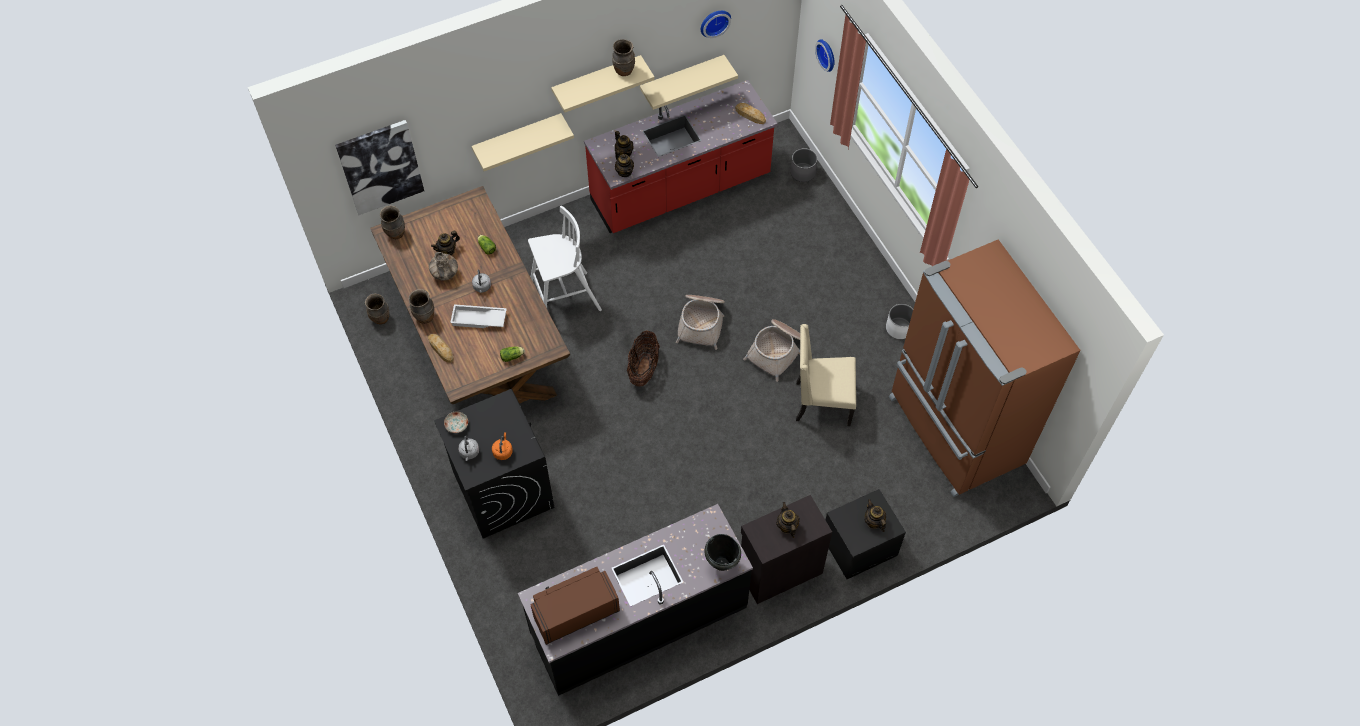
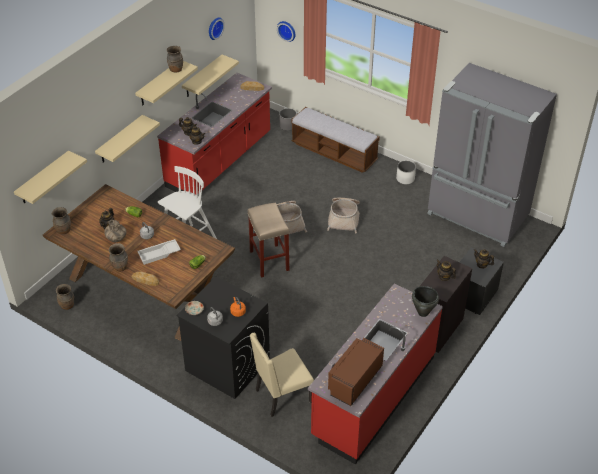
camera: 30 degrees left, 15 degrees down
picture [335,120,424,215] -> beige shelf [14,150,87,204]
black counter [518,504,753,696] -> red counter [308,284,443,465]
basket [627,330,660,386] -> beige stool [248,203,289,278]
beige chair [796,324,856,426] -> beige chair moved to [250,333,314,417]
brown fridge [889,239,1081,497] -> grey fridge [427,63,557,247]
none -> bench [291,107,380,173]

